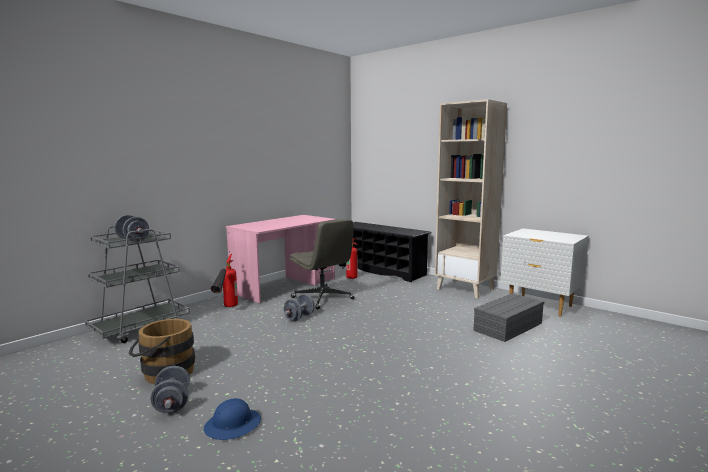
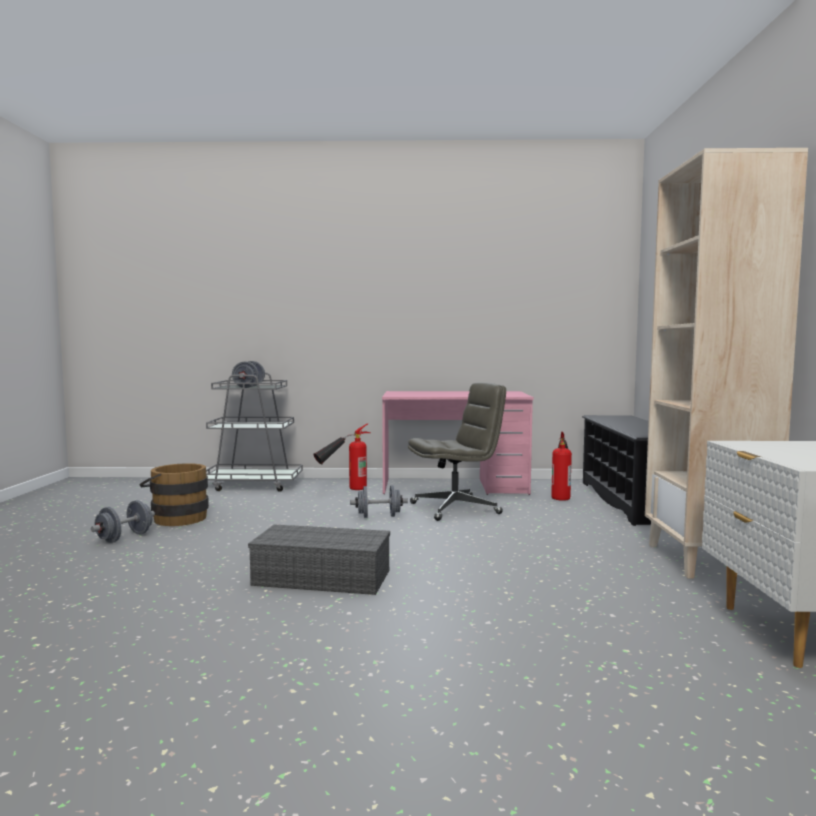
camera: 50 degrees right, 5 degrees down
blue hard hat [204,398,261,440] -> none
grey office chair [289,219,355,309] -> grey office chair turned 120 degrees counterclockwise [408,382,506,521]
grey storage box [473,293,544,342] -> grey storage box moved to [248,525,390,595]

